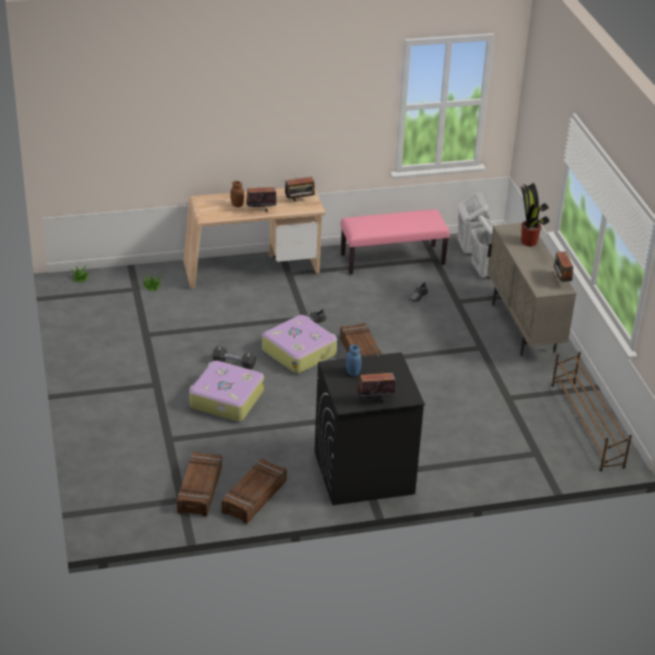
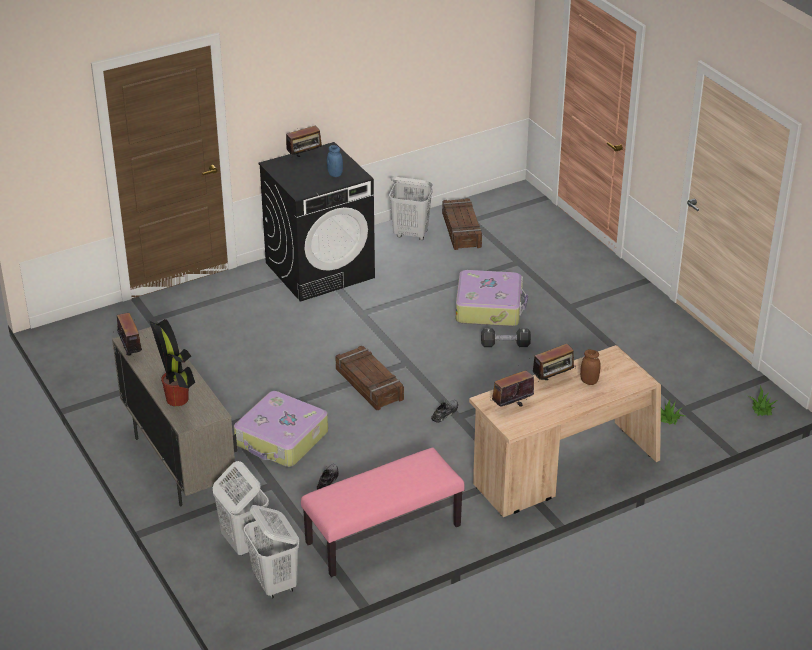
camera: 165 degrees right, 0 degrees up
crate [221,458,287,524] -> white laundry basket [389,177,433,240]
suitcase [262,315,337,374] -> suitcase moved to [234,391,328,467]
brown shoe rack [551,352,632,471] -> none

